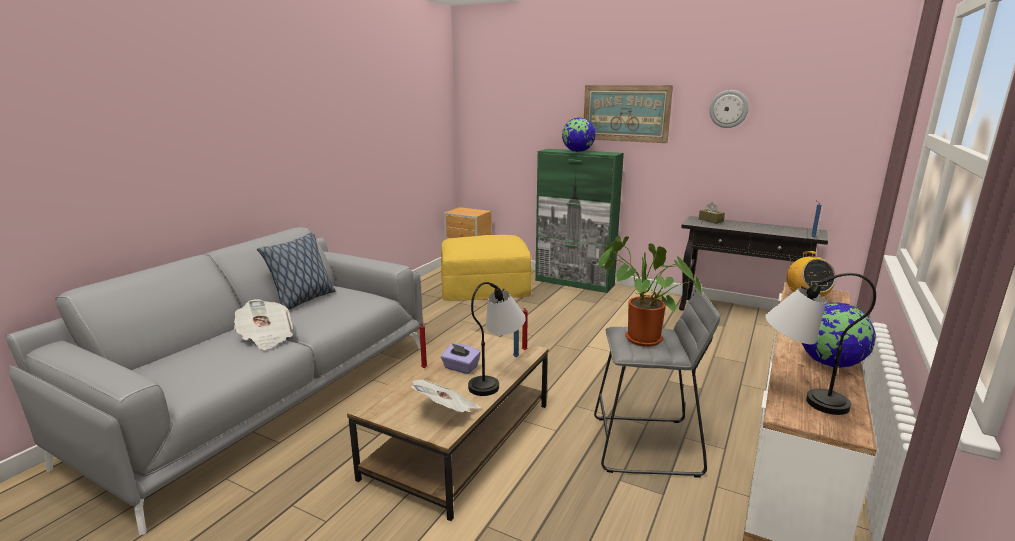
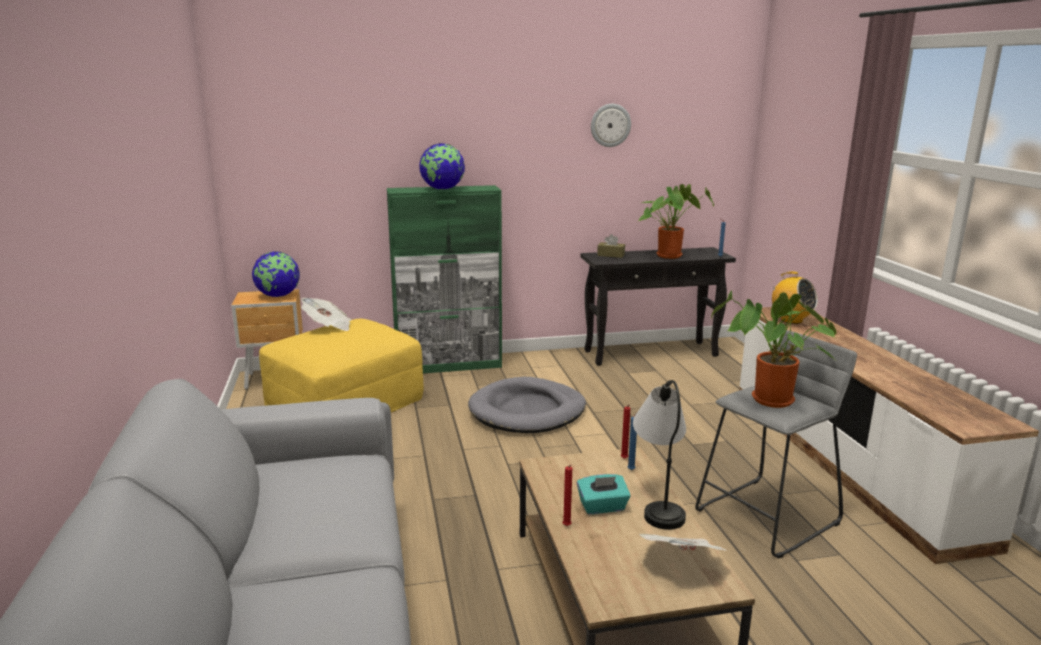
camera: 40 degrees left, 0 degrees up
newspaper [234,299,293,350] -> newspaper moved to [301,298,351,331]
pillow [257,232,335,310] -> none
purple tissue box [441,343,481,374] -> turquoise tissue box [577,474,631,514]
picture [584,85,673,143] -> none
table lamp [765,273,876,415] -> none
globe [802,302,876,368] -> globe moved to [252,252,300,297]
none -> grey dog bed [468,377,586,433]
none -> potted plant [638,184,714,259]

